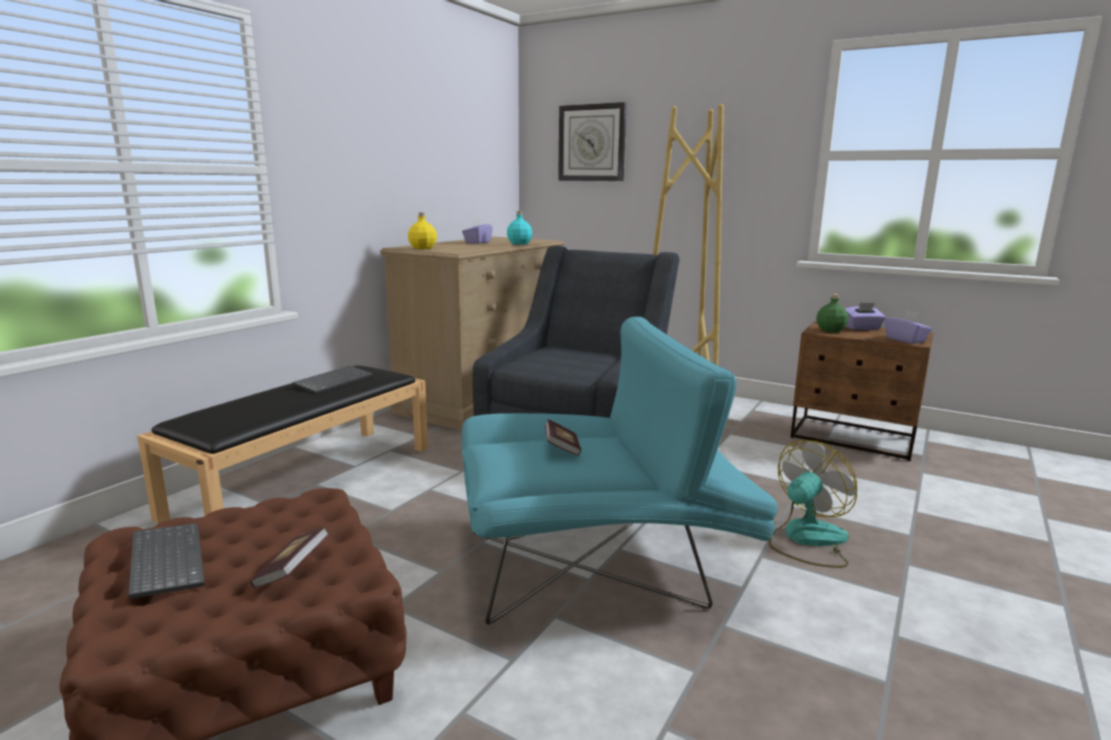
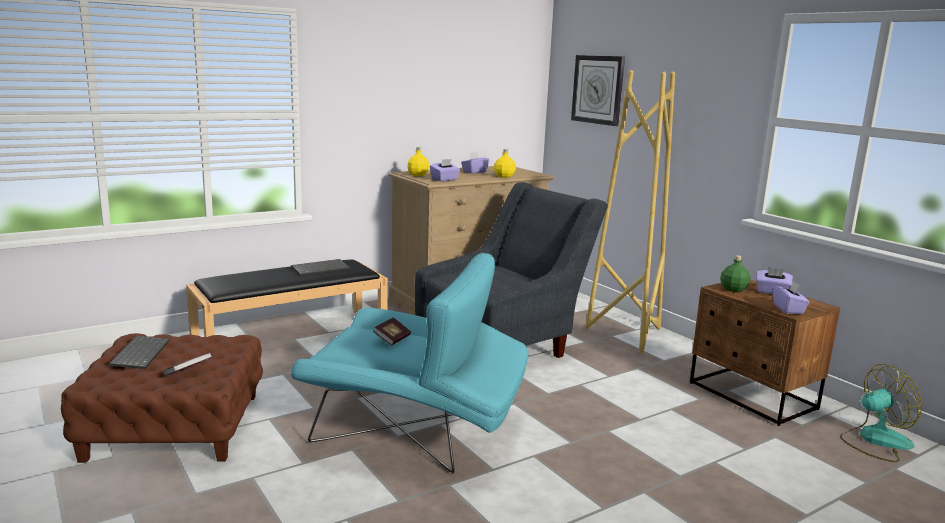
camera: 25 degrees right, 0 degrees up
turquoise bottle [507,211,532,245] -> yellow bottle [494,149,516,178]
fan [769,440,857,568] -> fan moved to [840,364,922,462]
none -> purple tissue box [430,159,460,181]

